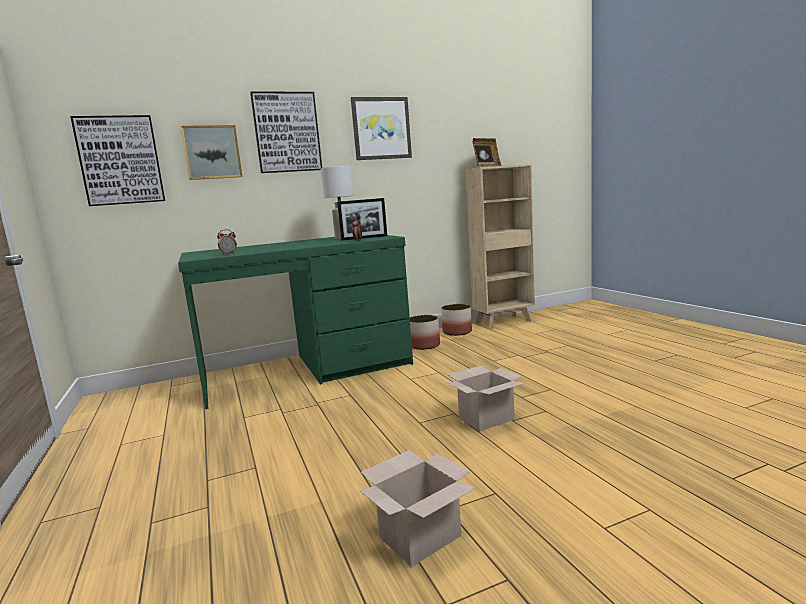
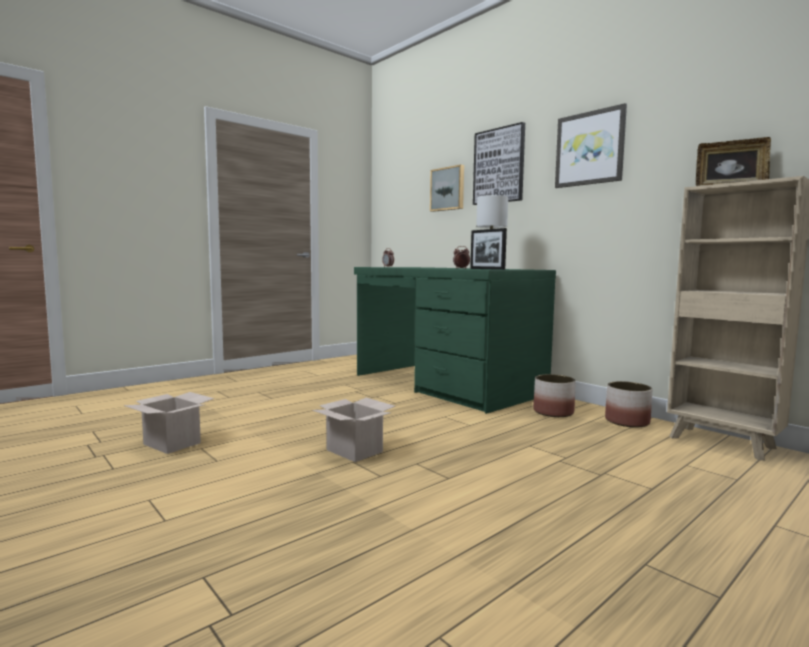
camera: 70 degrees right, 5 degrees down
picture [70,115,165,206] -> none

